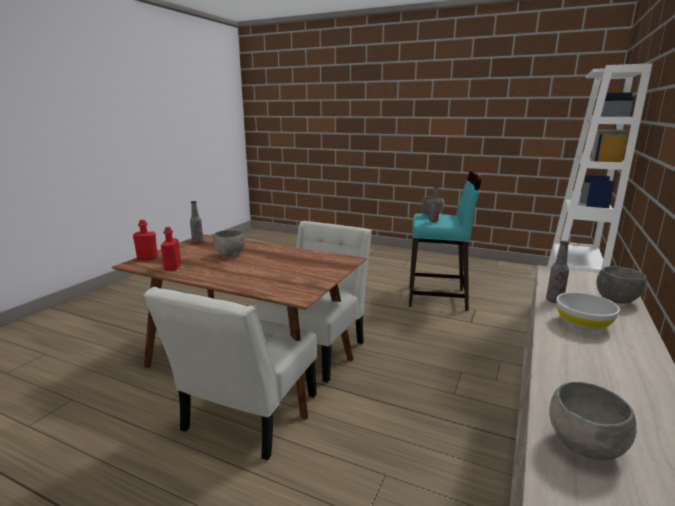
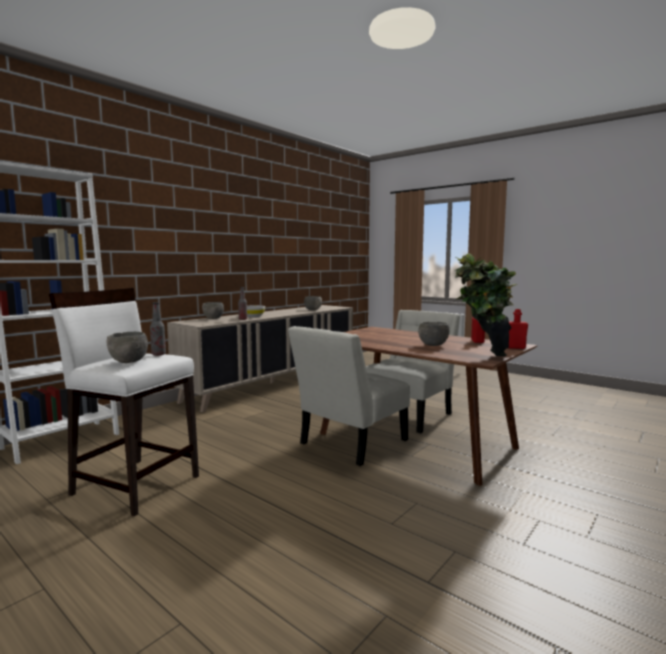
camera: 165 degrees left, 10 degrees down
bottle [190,201,204,244] -> potted plant [455,253,517,356]
turquoise stool [409,171,482,311] -> white stool [49,288,199,517]

